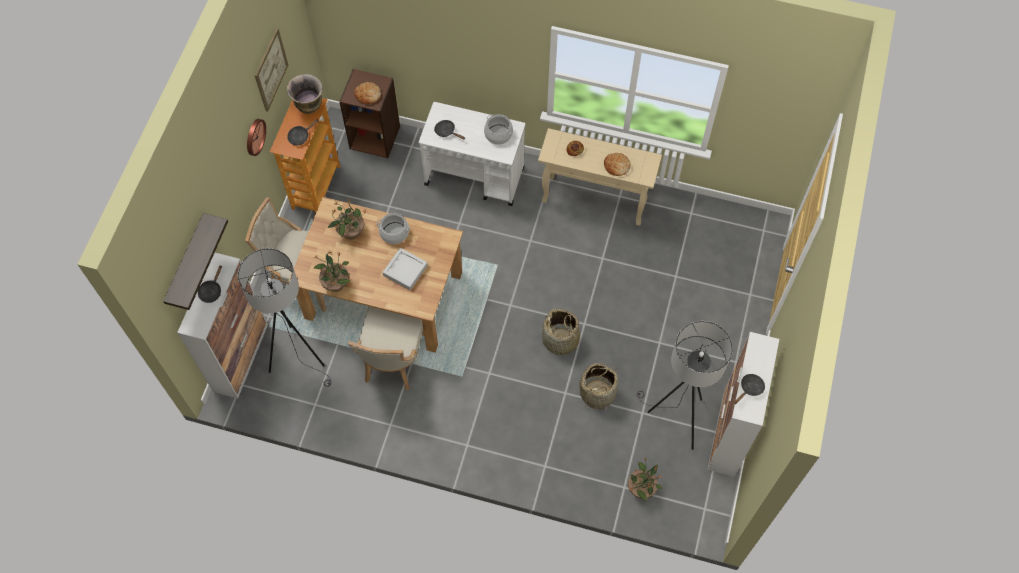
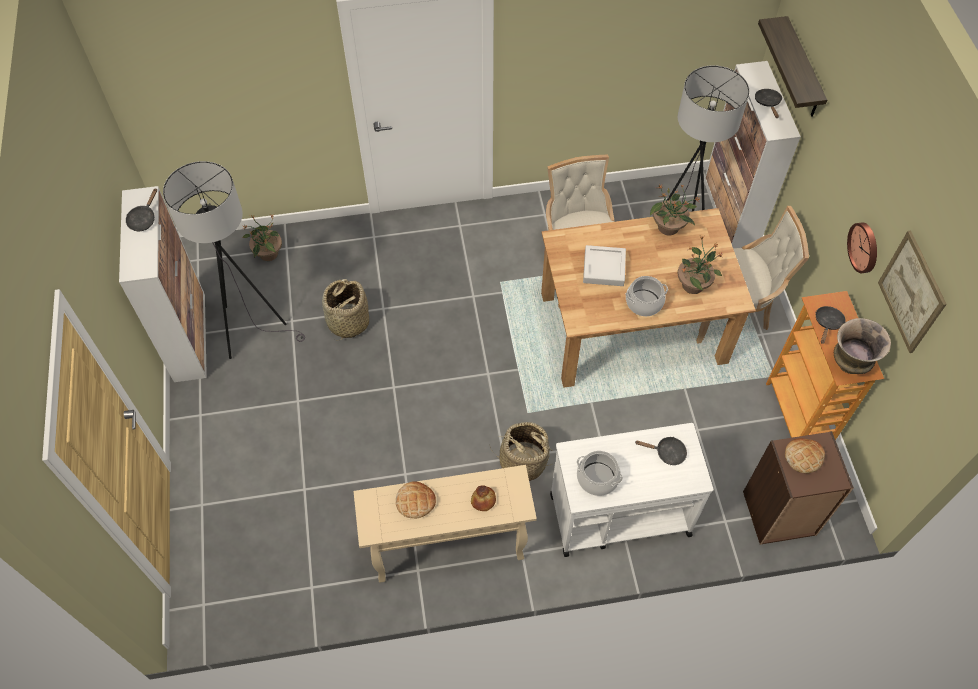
camera: 155 degrees right, 5 degrees down
basket [542,309,582,355] -> basket moved to [490,422,552,481]

